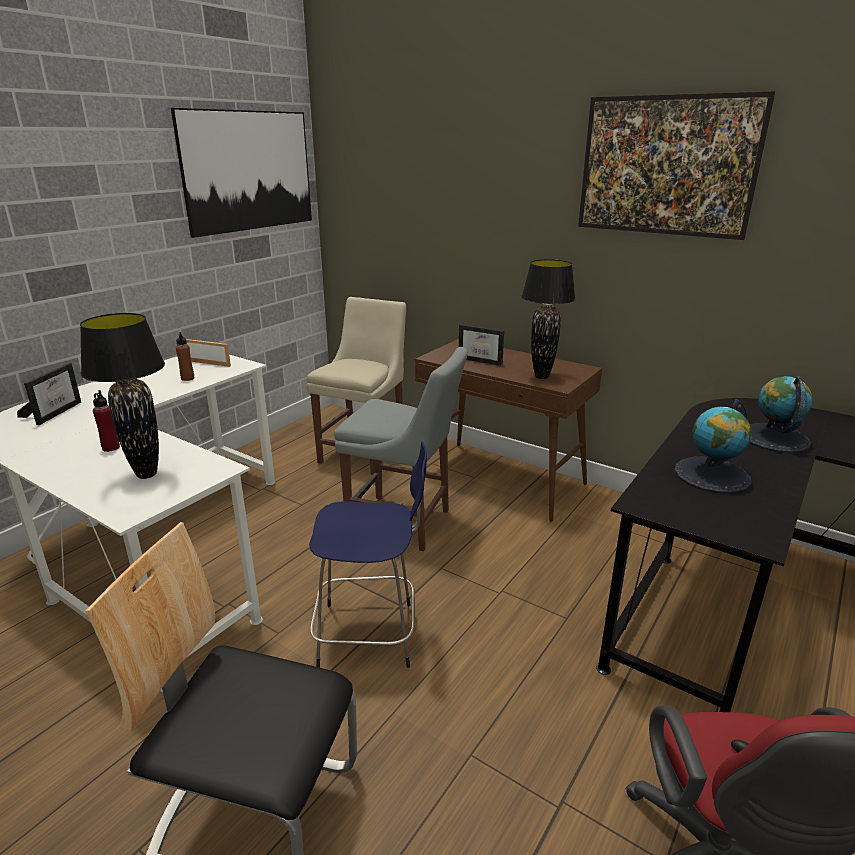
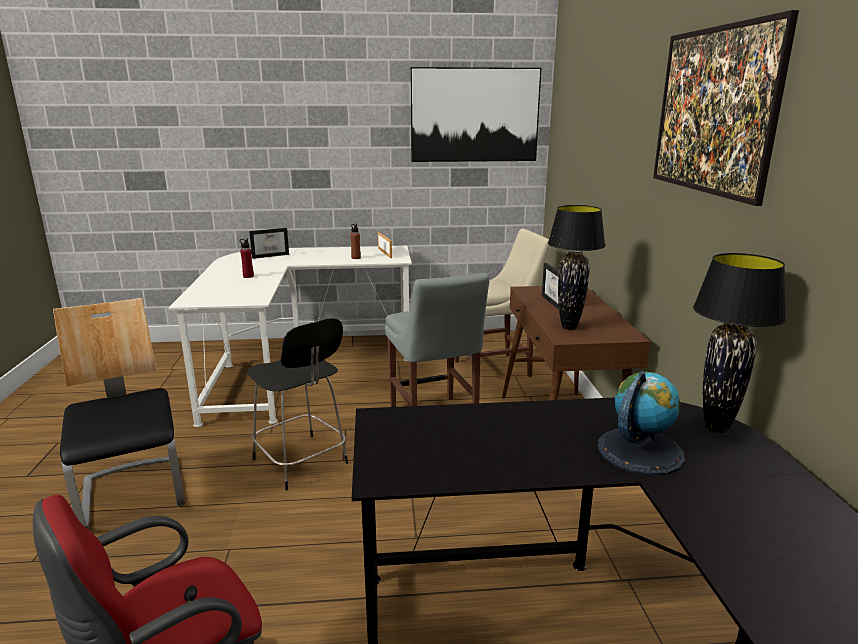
camera: 50 degrees right, 5 degrees down
black table lamp [80,313,165,479] -> black table lamp moved to [693,253,786,433]
blue stool [309,441,427,668] -> black stool [247,318,348,491]
globe [674,399,751,494] -> none

